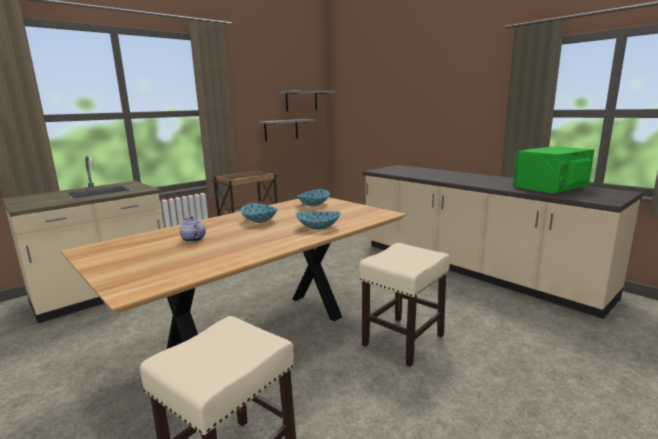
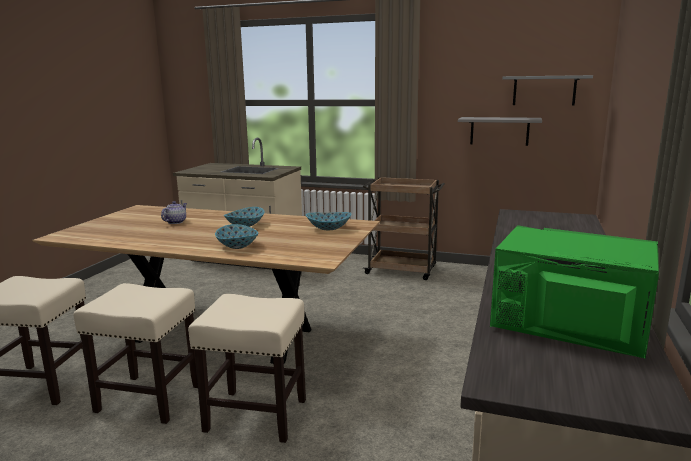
camera: 60 degrees right, 0 degrees up
none -> beige stool [73,283,198,424]

